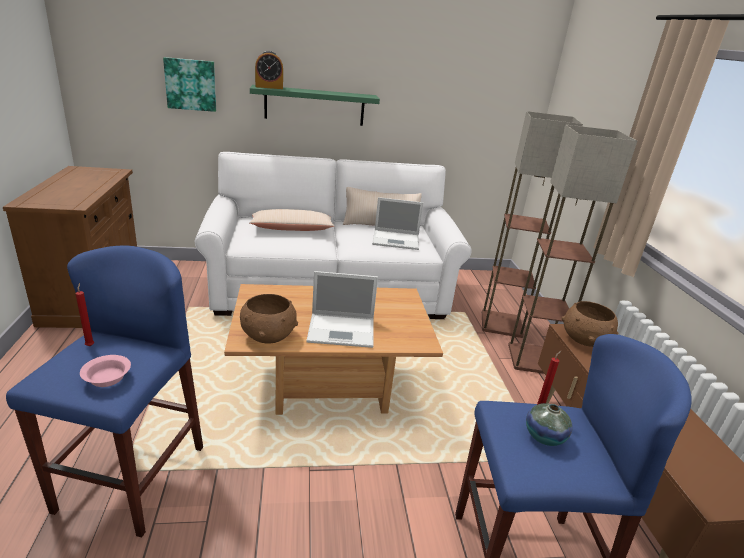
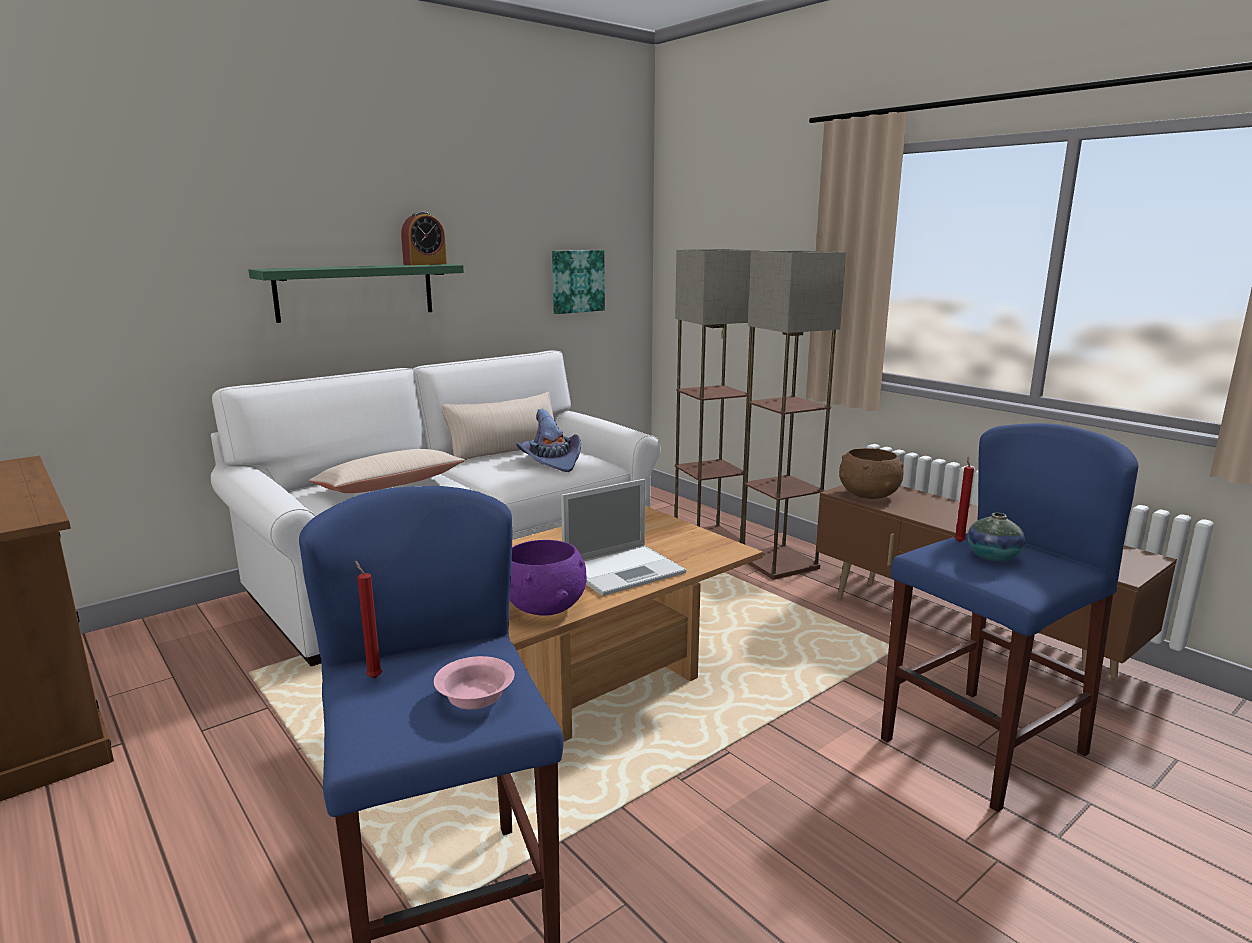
camera: 30 degrees left, 10 degrees down
picture [163,57,216,112] -> picture moved to [552,250,605,314]
brown bowl [240,294,298,344] -> purple bowl [509,540,587,616]
alarm clock [255,51,283,89] -> alarm clock moved to [401,212,447,265]
laptop [372,197,423,250] -> purple hat [516,409,581,472]

